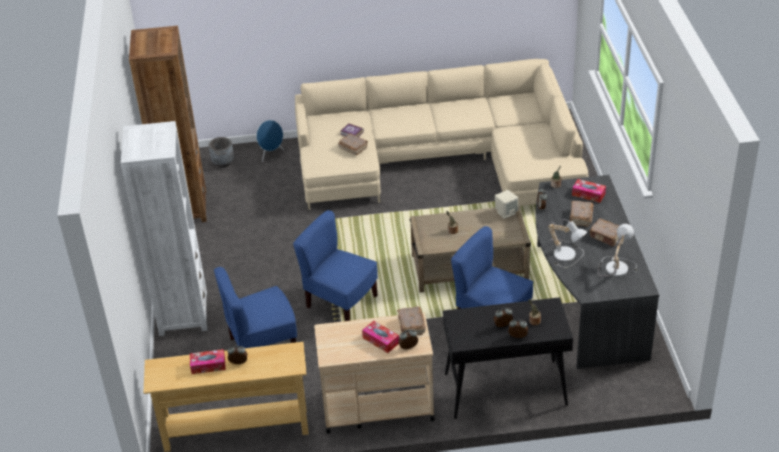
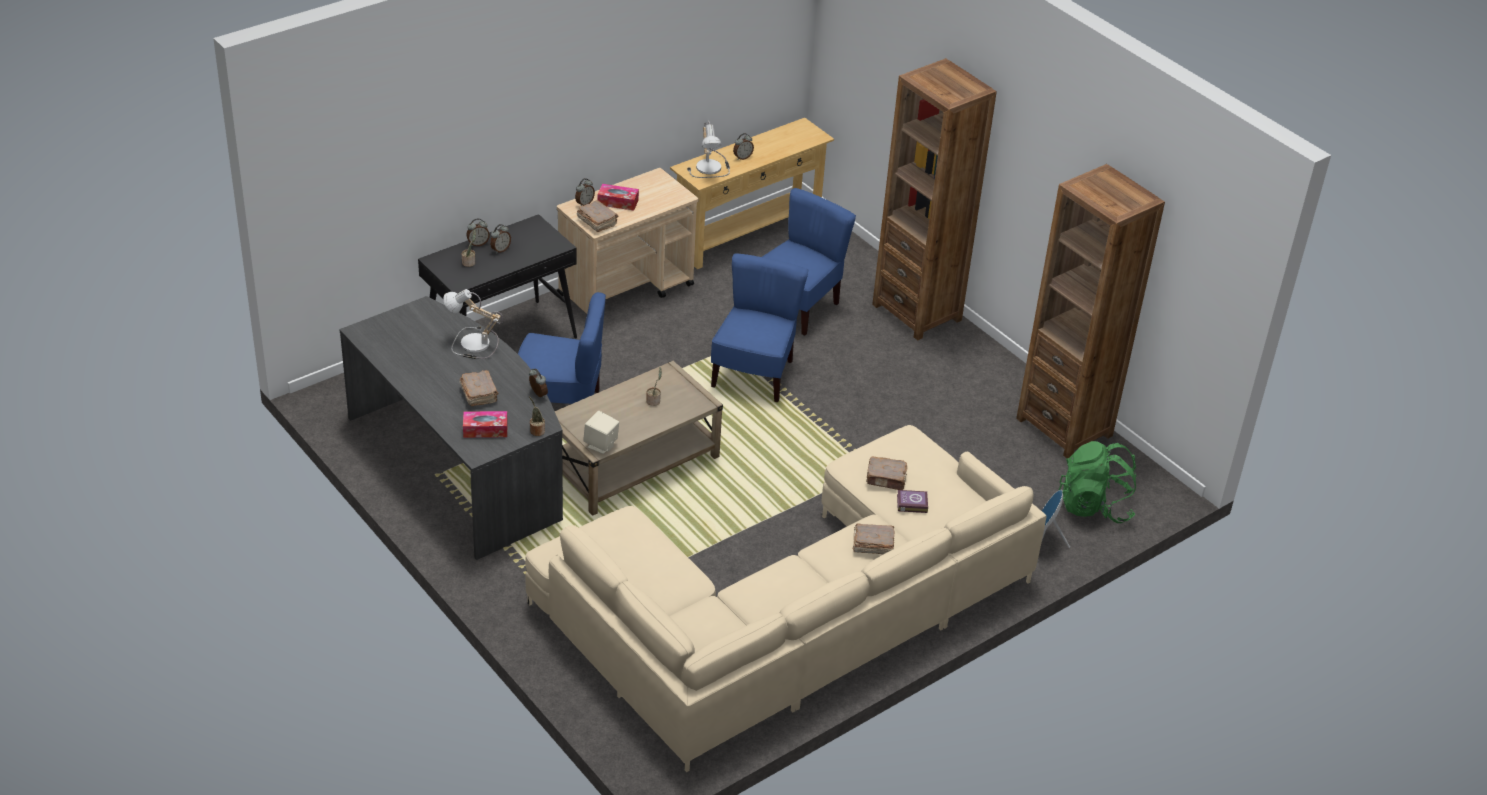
camera: 145 degrees right, 0 degrees up
white bookcase [121,121,207,336] -> brown bookcase [872,58,997,340]
tissue box [190,349,226,374] -> none
grey planter [209,137,234,168] -> green backpack [1059,441,1136,523]
blue chair [293,210,378,321] -> blue chair turned 75 degrees counterclockwise [711,253,808,402]
brown book [589,219,620,246] -> brown book moved to [852,523,894,554]
table lamp [598,224,637,277] -> table lamp moved to [687,121,730,178]

